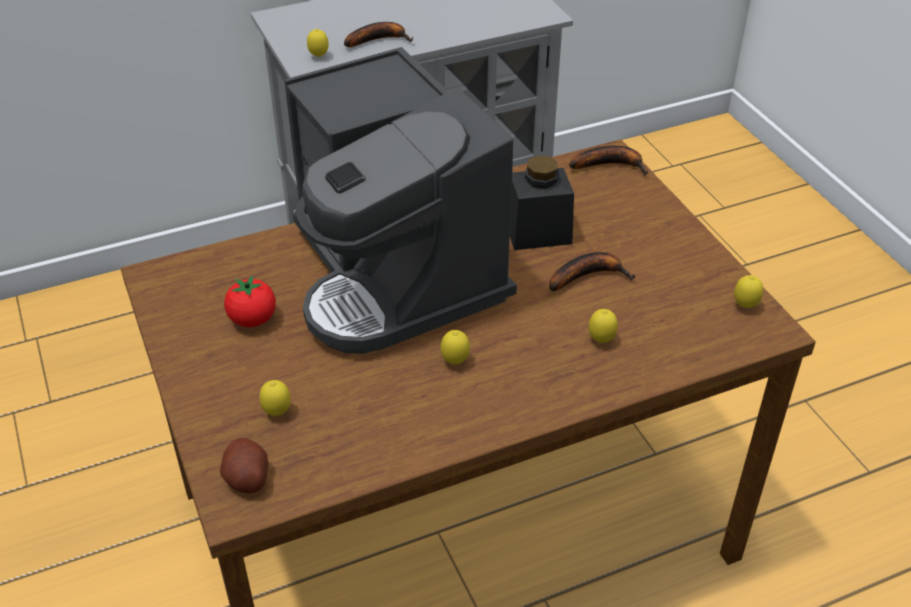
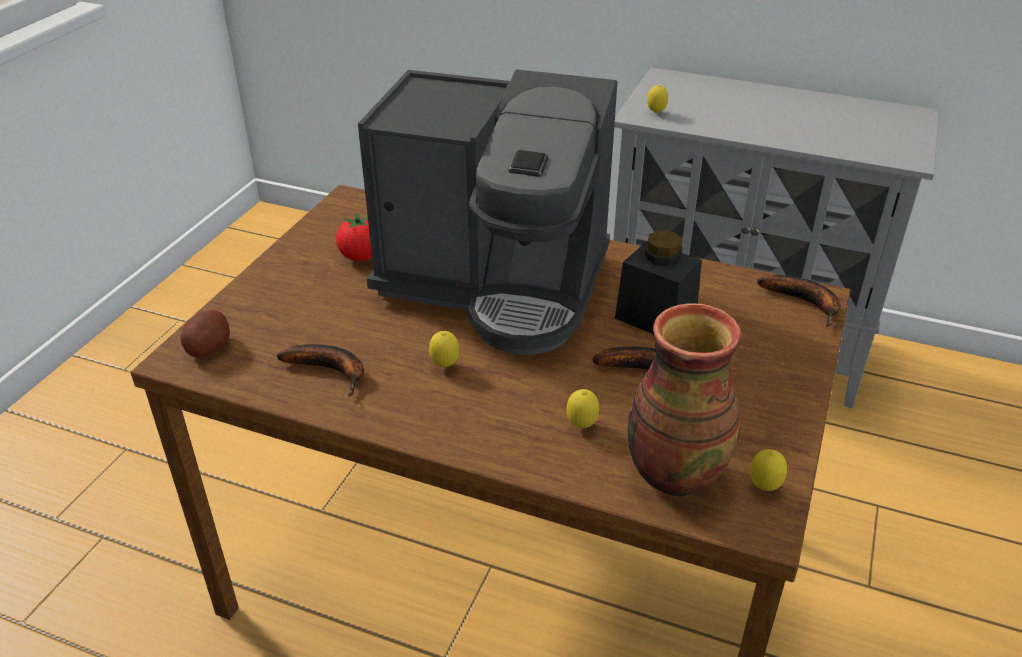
camera: 45 degrees right, 5 degrees down
lemon [259,380,291,416] -> none
coffee machine [284,47,517,354] -> coffee machine turned 90 degrees counterclockwise [358,69,617,355]
banana [344,22,413,47] -> banana moved to [277,344,364,396]
none -> vase [628,304,741,496]

